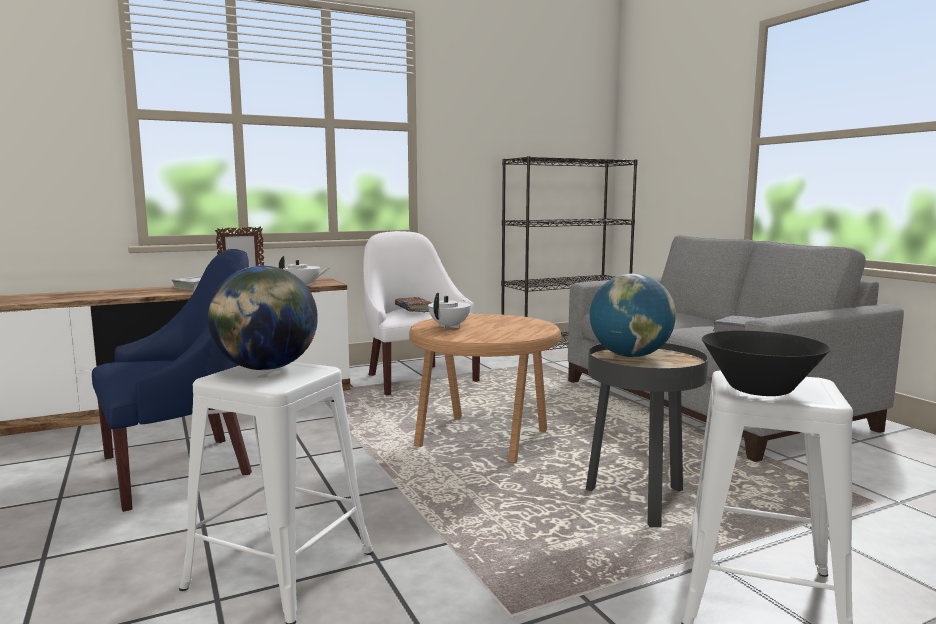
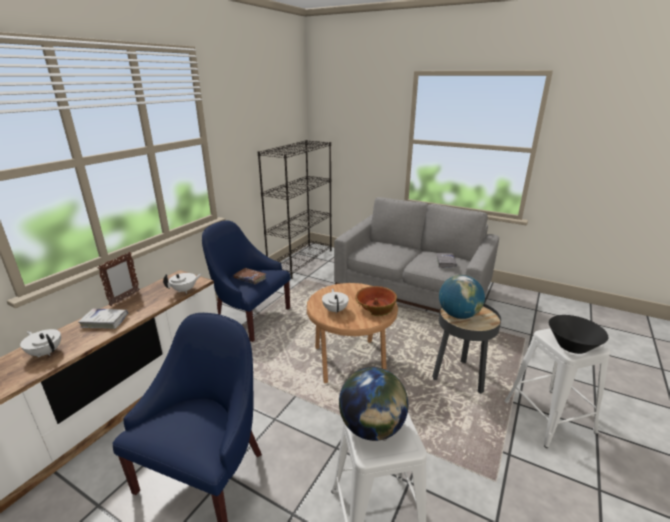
camera: 35 degrees left, 15 degrees up
white armchair [363,231,480,395] -> blue armchair [202,220,291,342]
none -> white teapot [20,329,61,358]
none -> bowl [355,286,397,316]

